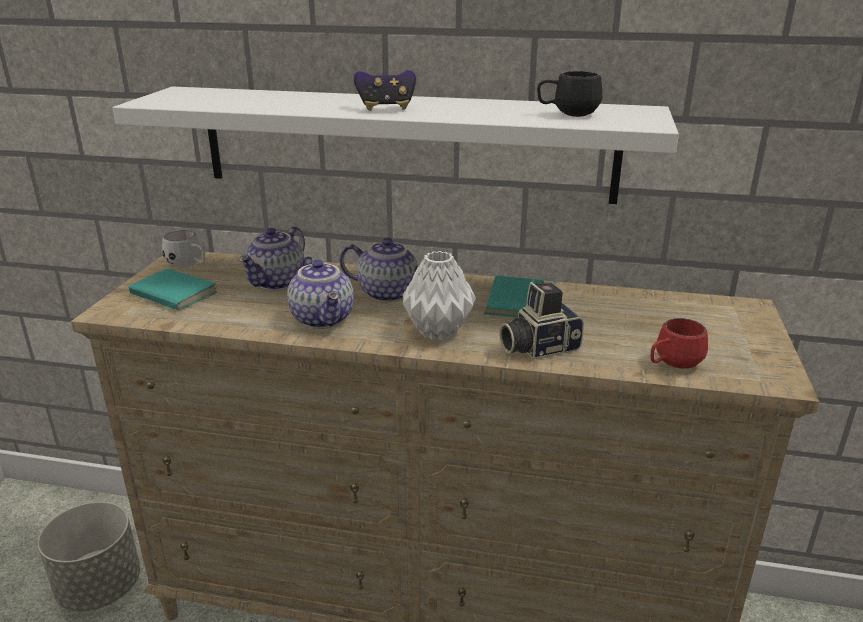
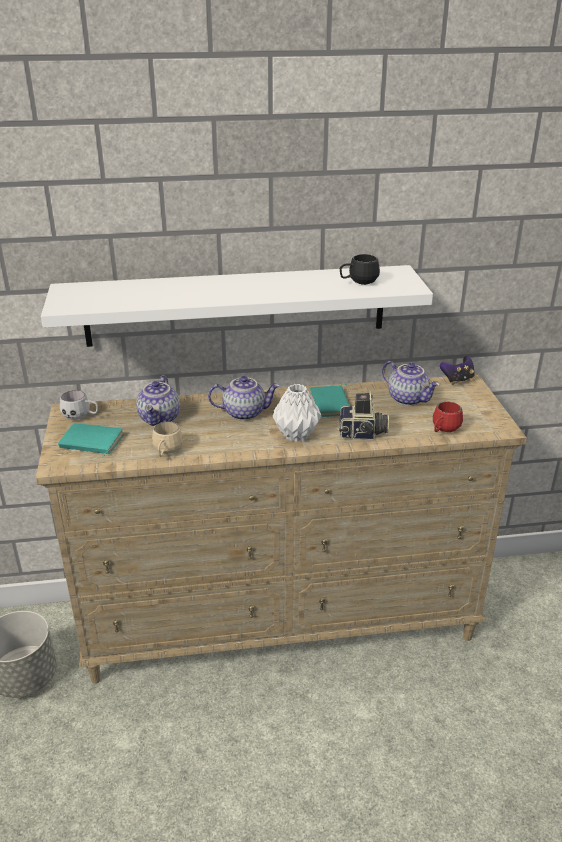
camera: 20 degrees left, 5 degrees up
teapot [287,256,354,329] -> teapot moved to [382,361,440,406]
game controller [354,70,416,111] -> game controller moved to [440,356,475,385]
camera [499,282,584,359] -> camera turned 135 degrees counterclockwise [339,392,389,440]
none -> beige mug [152,422,183,457]

